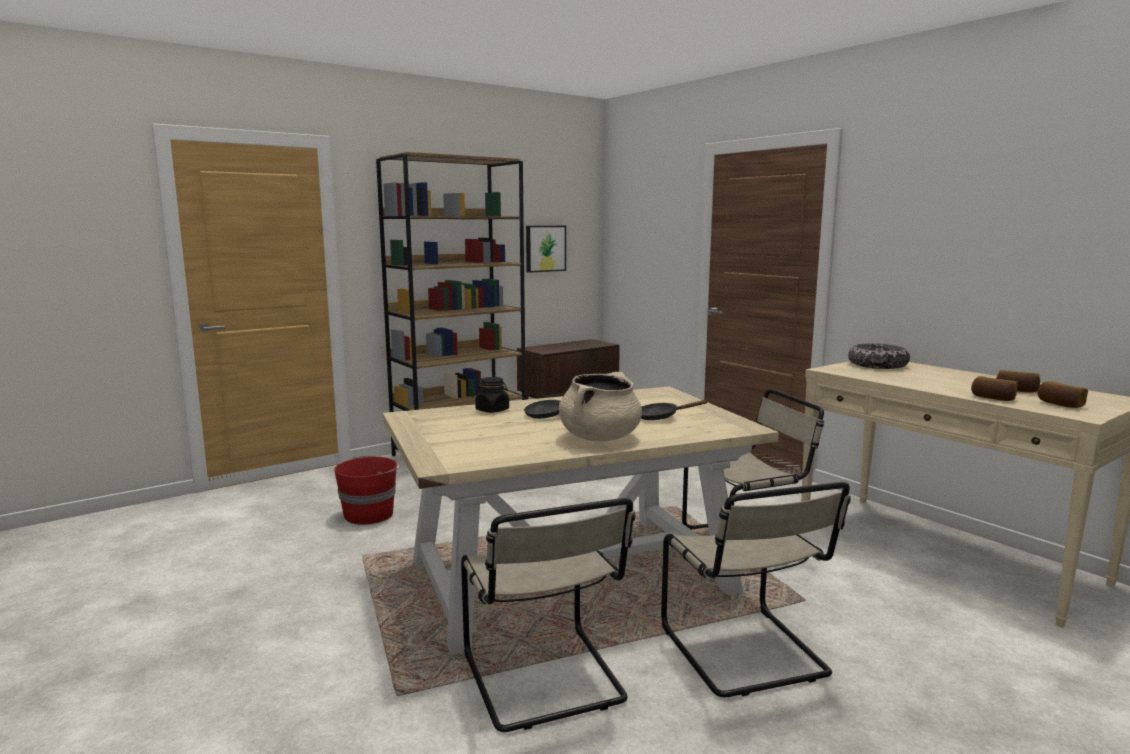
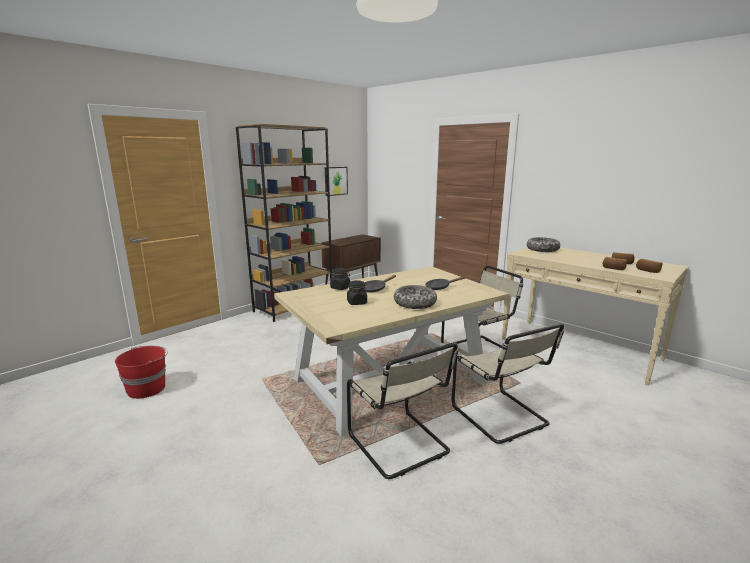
camera: 10 degrees left, 5 degrees up
red bucket [334,456,401,525] -> red bucket moved to [115,346,168,399]
beige cooking pot [559,372,642,442] -> bowl [394,285,437,309]
none -> black jar [347,280,367,305]

